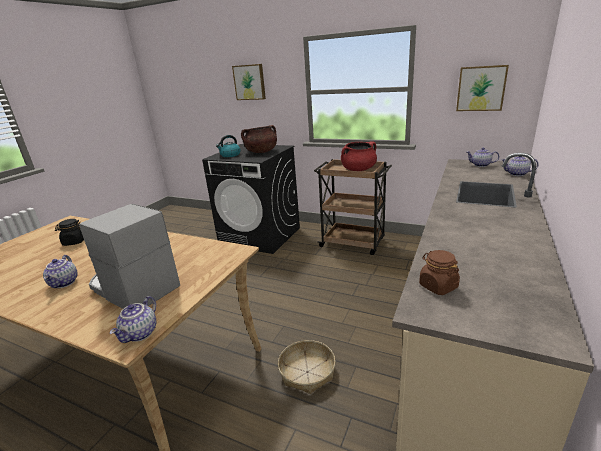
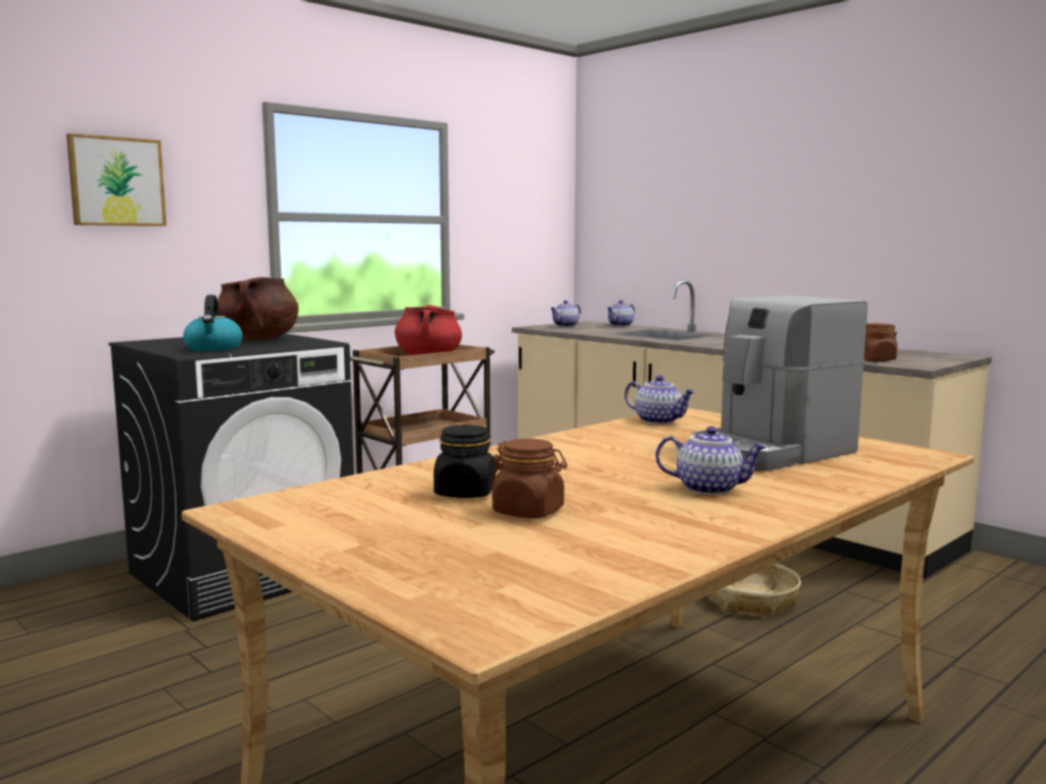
camera: 70 degrees left, 15 degrees down
teapot [110,296,156,343] -> teapot moved to [625,375,695,424]
picture [456,65,509,111] -> none
none -> brown jar [492,439,567,518]

